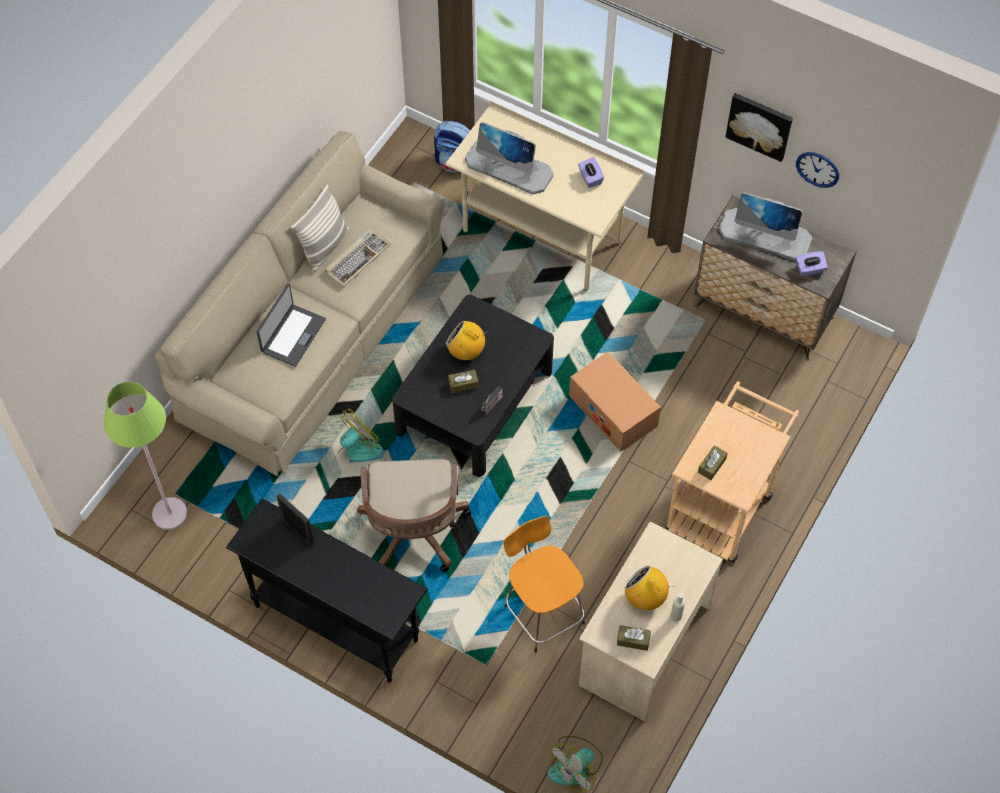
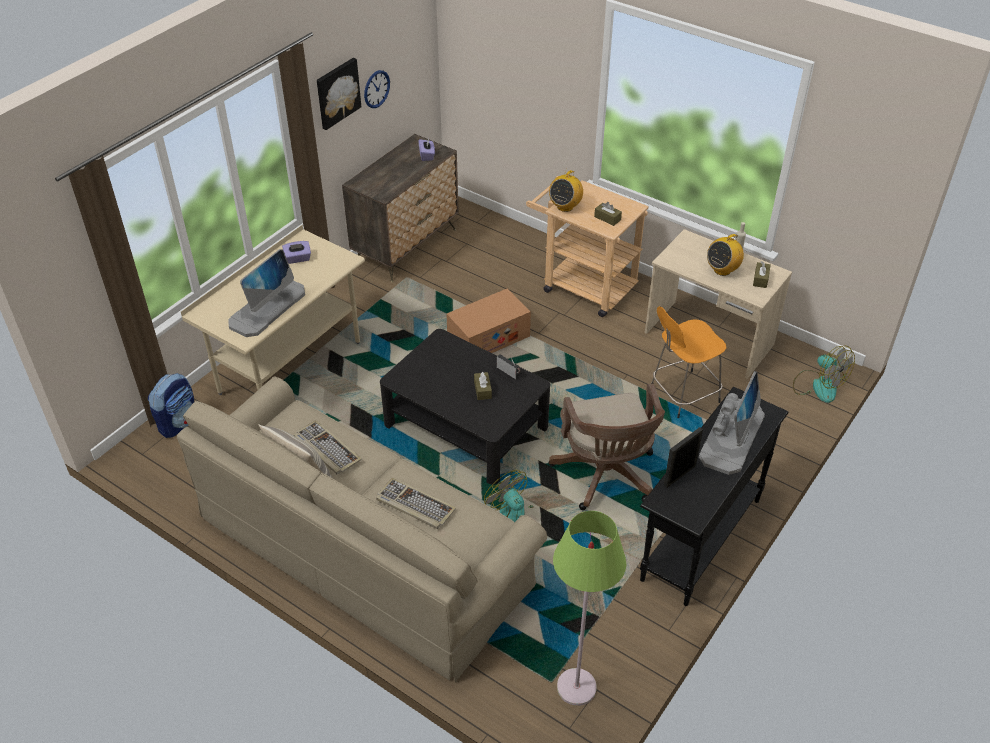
camera: 85 degrees left, 15 degrees down
laptop [256,284,326,367] -> keyboard [376,478,456,529]
brown office chair [357,459,471,572] -> brown office chair turned 75 degrees clockwise [549,383,665,510]
radio [446,321,489,360] -> radio moved to [549,170,583,212]
monitor [719,192,812,261] -> monitor moved to [699,371,765,475]

